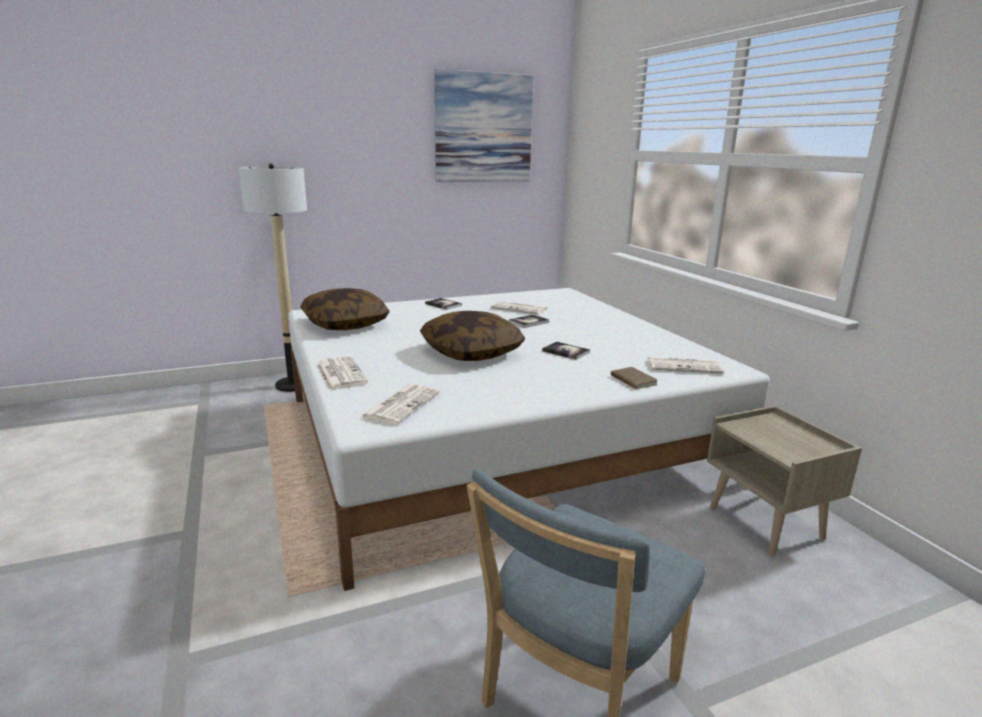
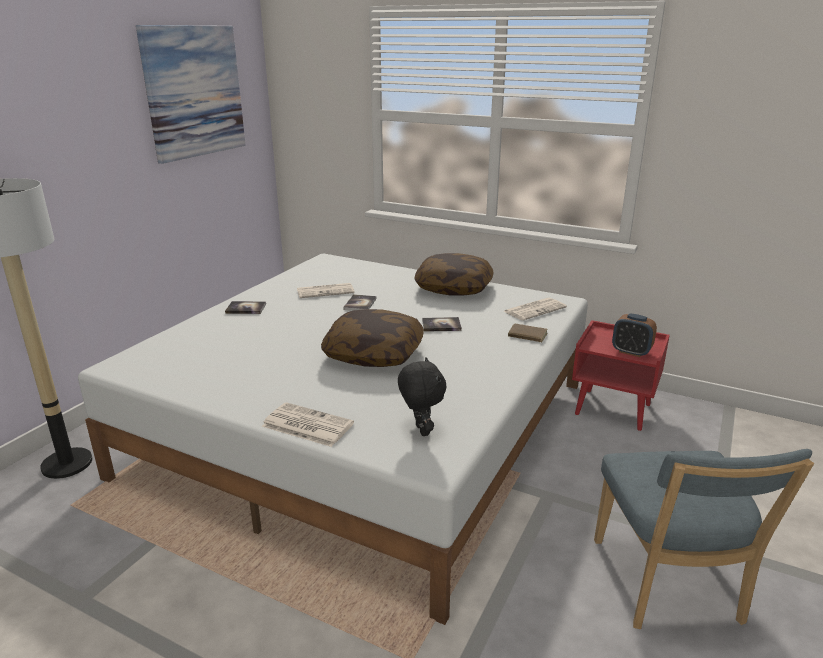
camera: 40 degrees left, 5 degrees up
pillow [301,288,390,330] -> pillow moved to [415,253,493,295]
newspaper [361,384,440,425] -> black plush toy [398,357,446,436]
beige nightstand [707,405,862,556] -> red nightstand [572,320,670,431]
none -> alarm clock [612,313,657,357]

